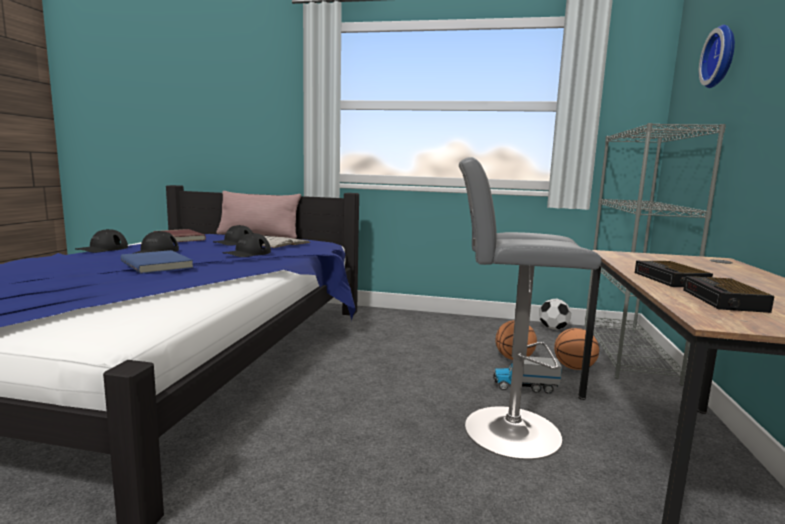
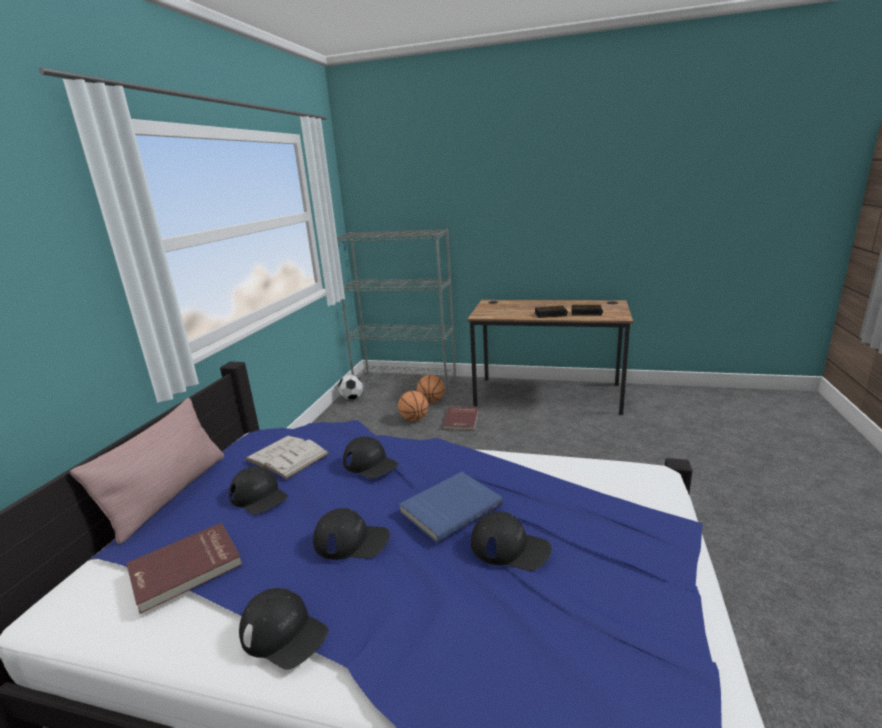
camera: 85 degrees left, 10 degrees up
grey stool [459,157,602,460] -> none
toy truck [493,356,562,394] -> red book [442,407,479,431]
wall clock [699,25,735,88] -> none
none -> black cap [471,512,552,571]

